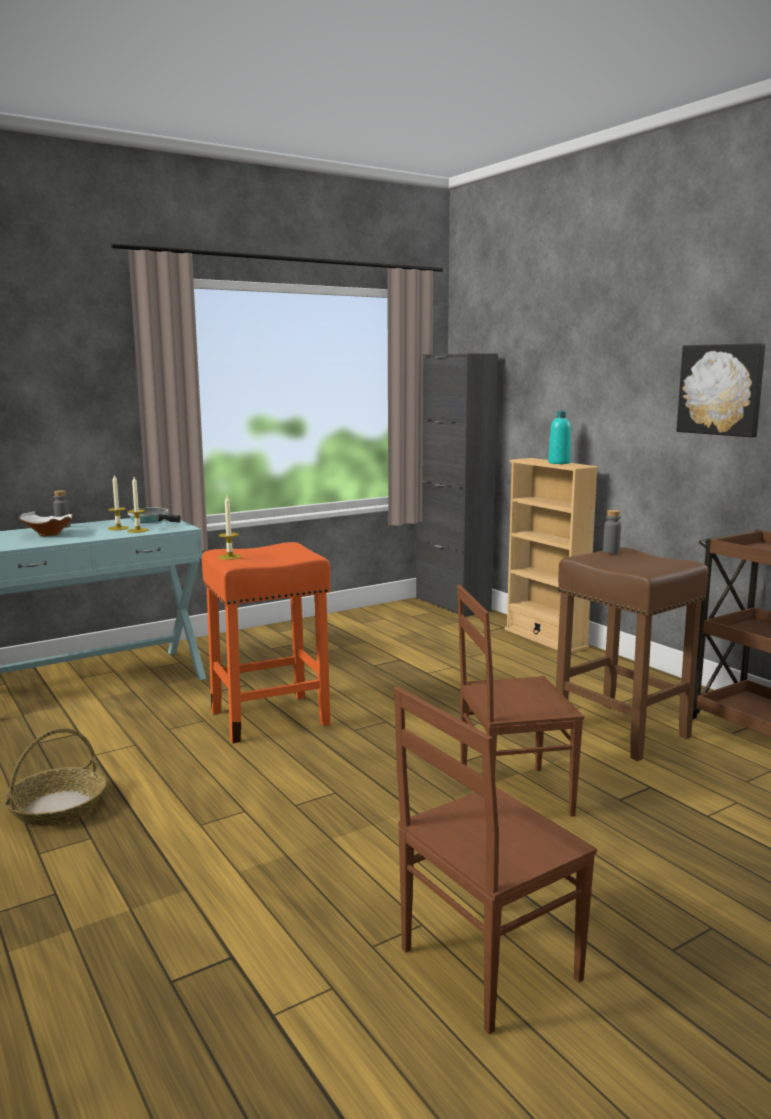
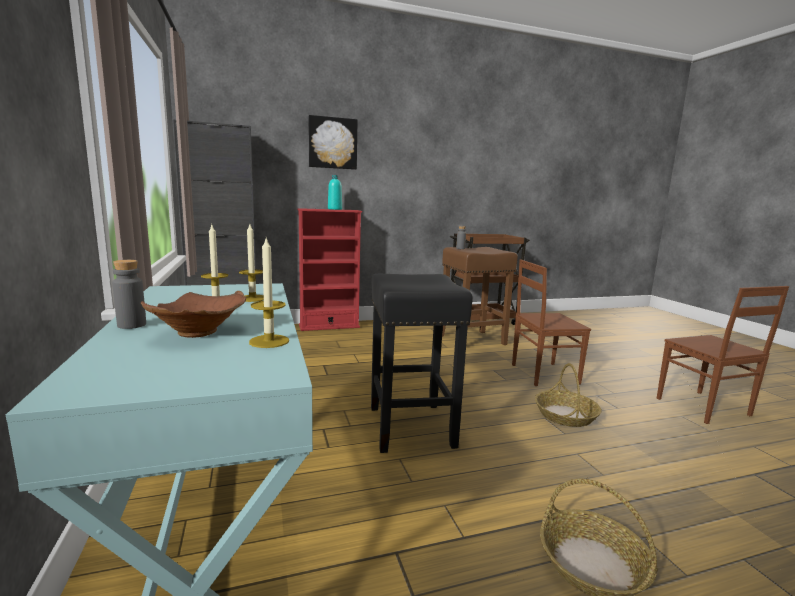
camera: 75 degrees left, 0 degrees up
white bowl [18,512,73,536] -> brown bowl [141,291,246,338]
frying pan [128,507,181,523] -> none
orange stool [202,542,331,744] -> black stool [371,274,473,453]
candle [218,496,242,560] -> candle moved to [249,238,289,348]
brown chair [457,585,584,817] -> brown chair turned 75 degrees clockwise [512,259,591,386]
beige bookcase [505,458,599,653] -> red bookcase [297,208,362,331]
picture [677,343,765,437] -> picture moved to [308,115,358,170]
none -> basket [535,363,602,427]

